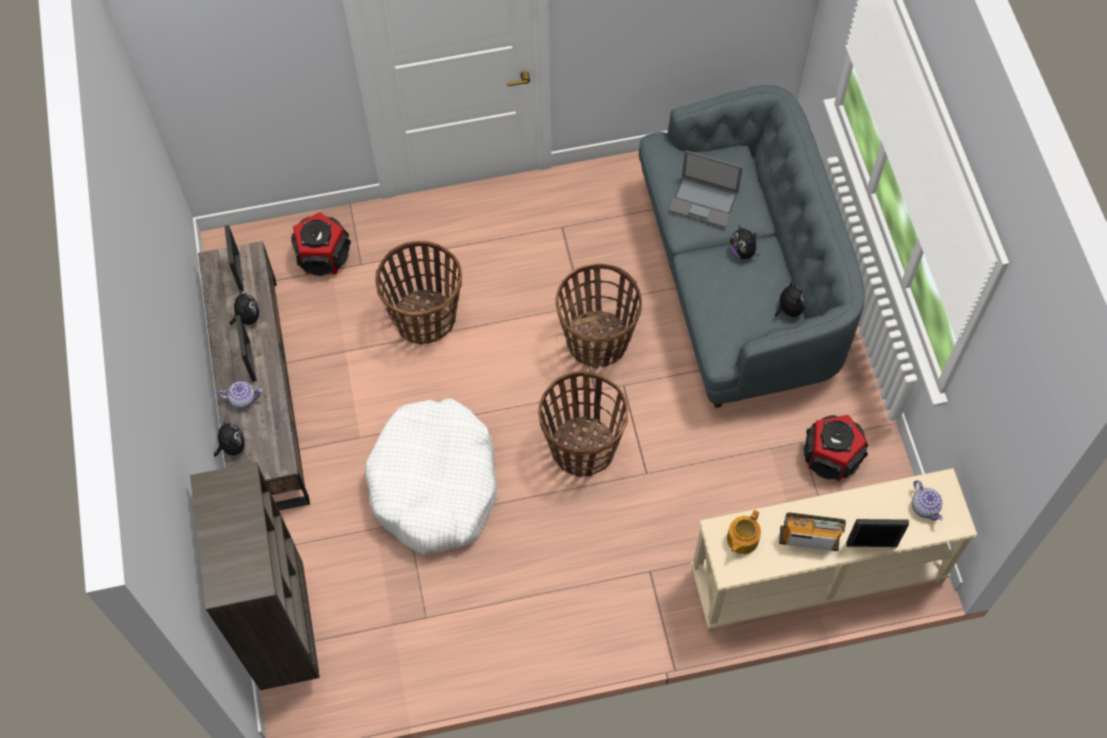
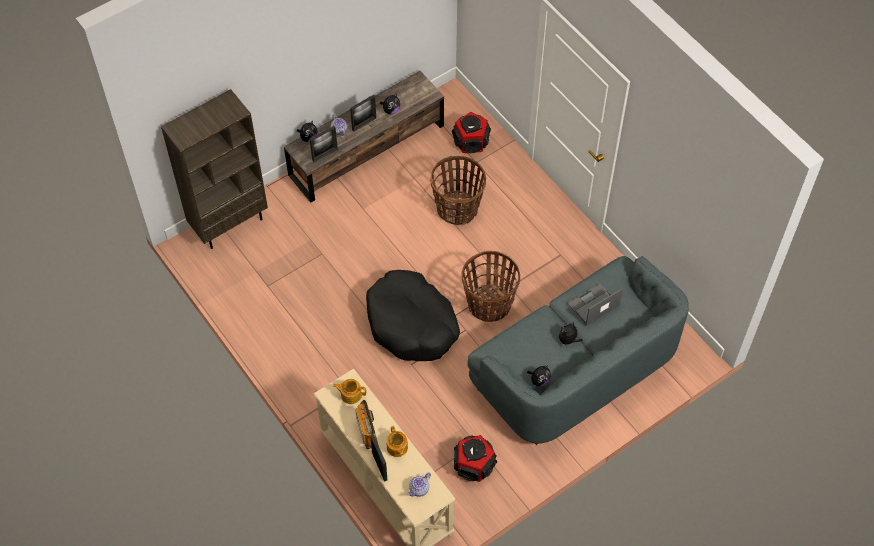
camera: 65 degrees right, 5 degrees down
picture frame [224,225,244,292] -> picture frame moved to [310,126,338,162]
white dog bed [365,398,497,555] -> none
basket [538,371,628,477] -> black dog bed [366,270,460,361]
laptop [669,150,743,228] -> laptop turned 60 degrees clockwise [568,283,623,326]
none -> teapot [386,426,408,457]

